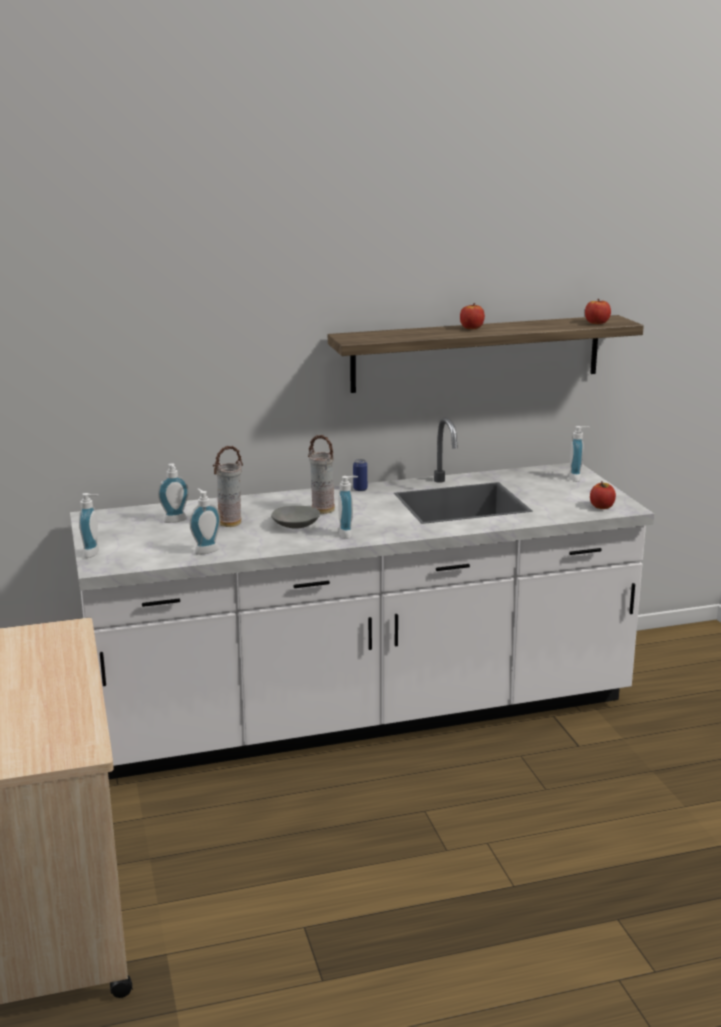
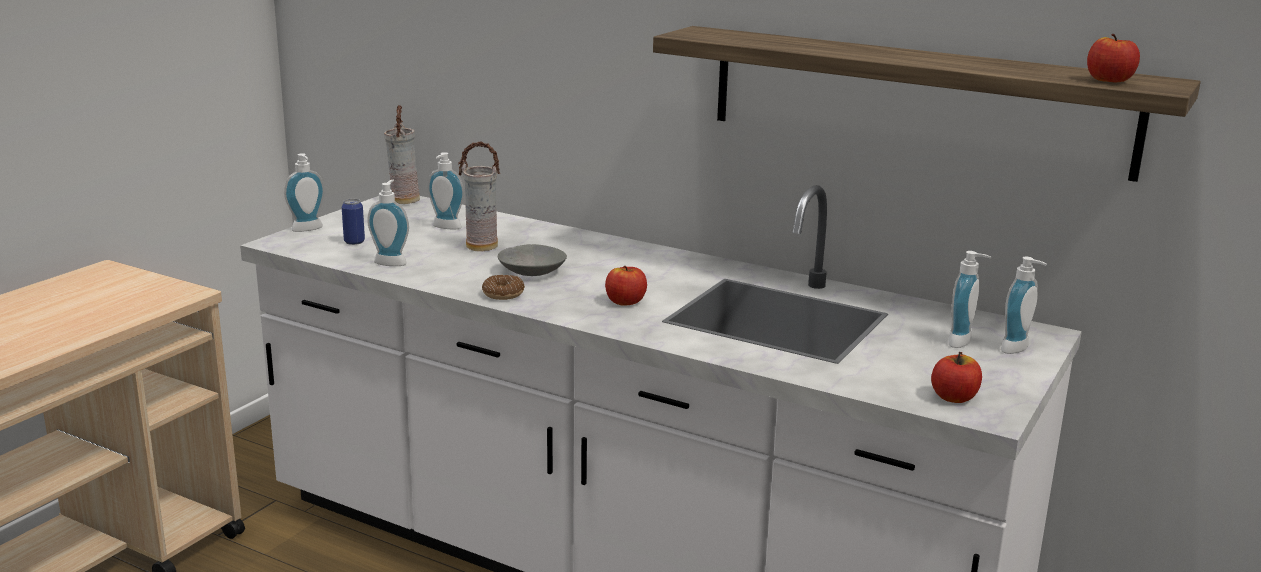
camera: 45 degrees right, 0 degrees up
vase [308,435,335,514] -> vase moved to [384,105,420,204]
soap dispenser [338,476,358,539] -> soap dispenser moved to [948,251,991,348]
can [353,459,368,491] -> can moved to [342,198,365,245]
apple [460,303,485,329] -> apple moved to [605,266,647,306]
none -> donut [482,275,525,300]

